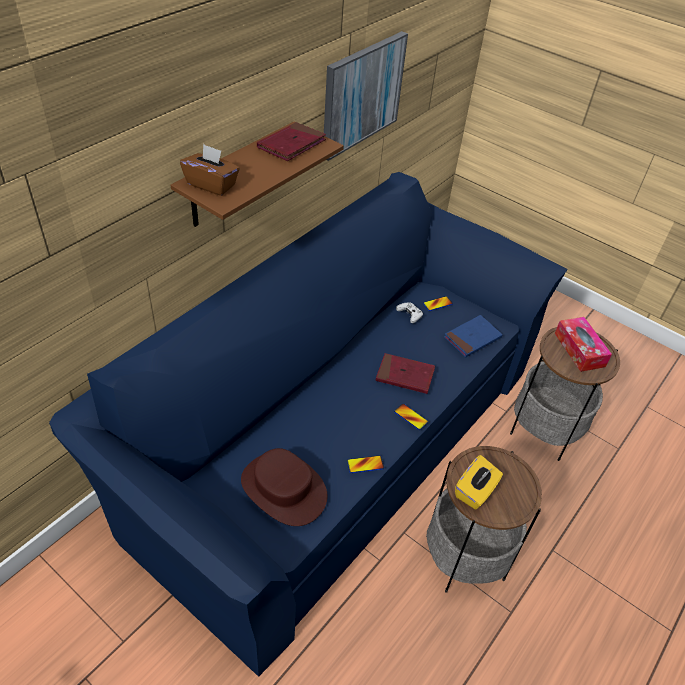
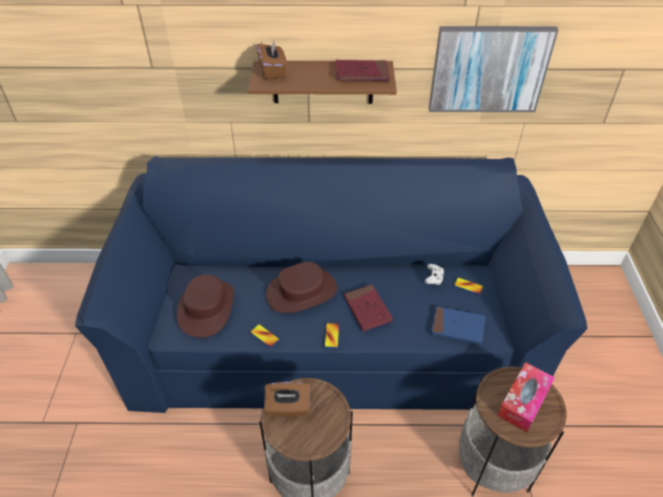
camera: 55 degrees right, 0 degrees up
yellow tissue box [455,455,503,510] -> brown tissue box [264,382,310,417]
none -> brown hat [266,262,337,313]

